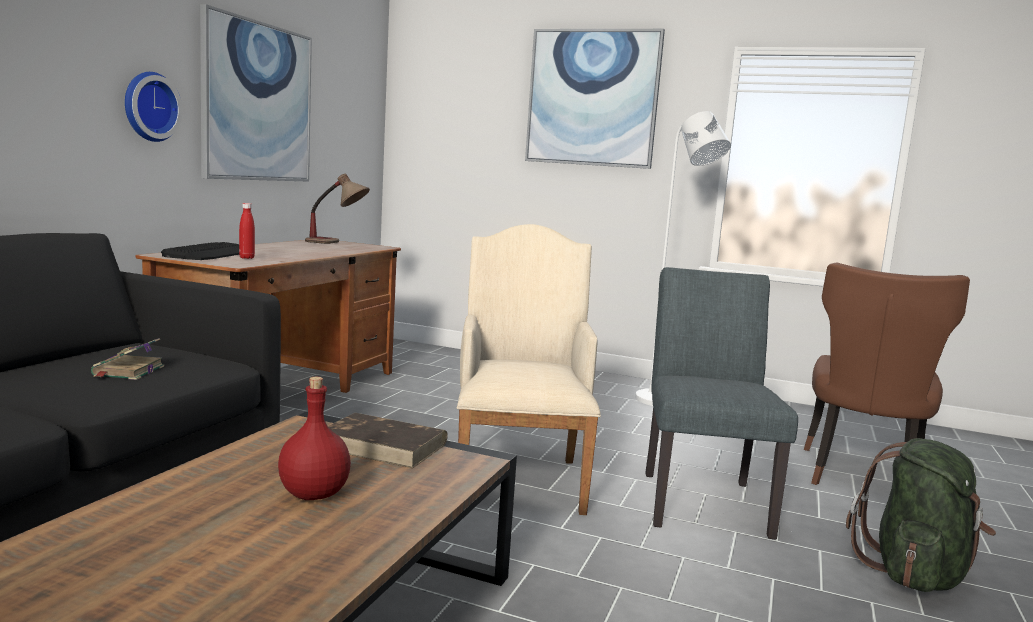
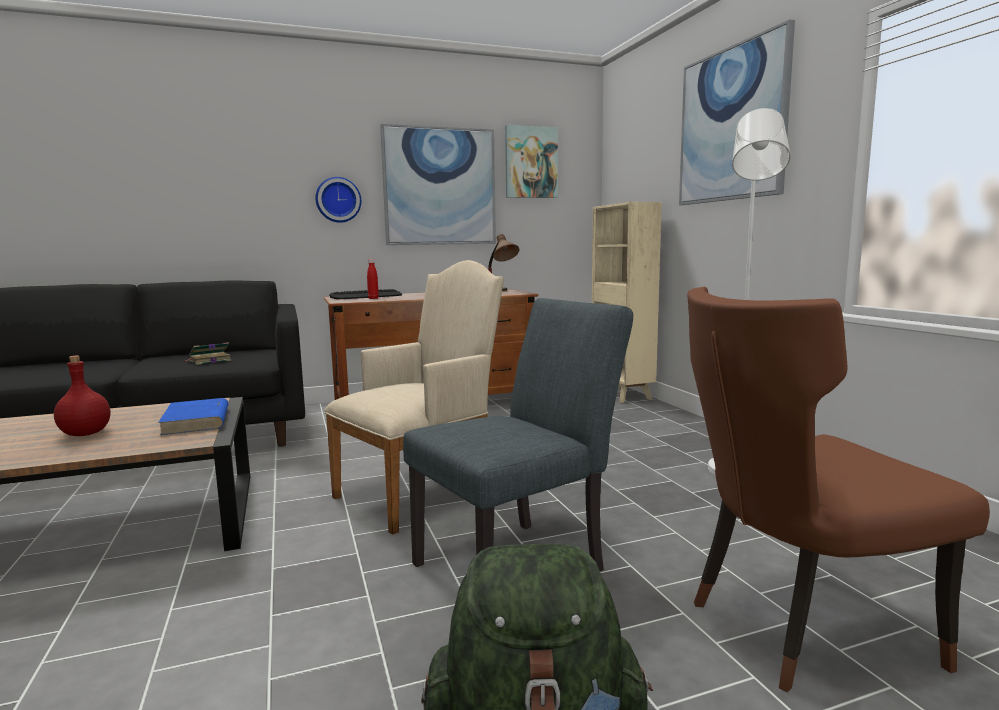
camera: 50 degrees right, 0 degrees up
brown book [328,413,448,468] -> blue book [158,398,228,435]
none -> picture [505,125,558,198]
none -> beige bookcase [592,202,662,403]

